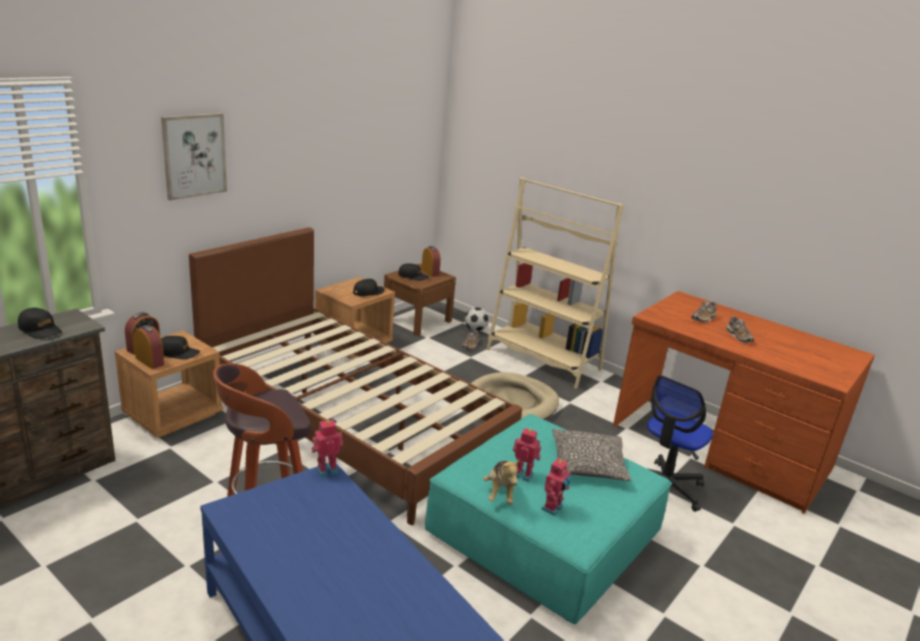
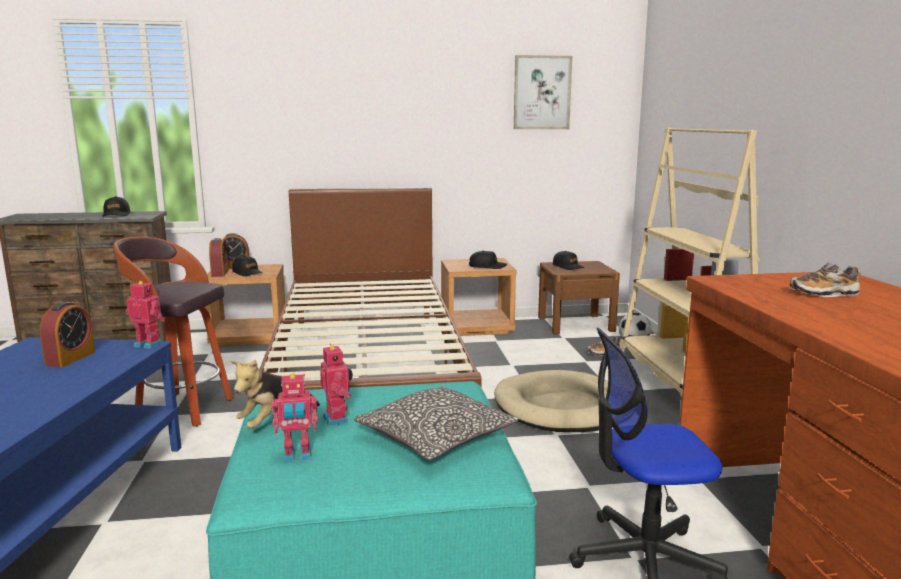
camera: 45 degrees right, 10 degrees down
picture [161,113,227,201] -> picture moved to [514,55,572,129]
alarm clock [421,246,441,277] -> alarm clock moved to [40,302,95,368]
shoe [726,316,754,343] -> none

